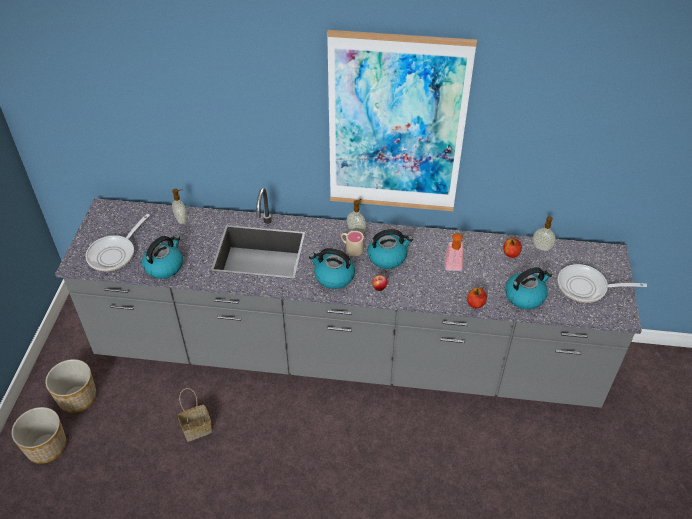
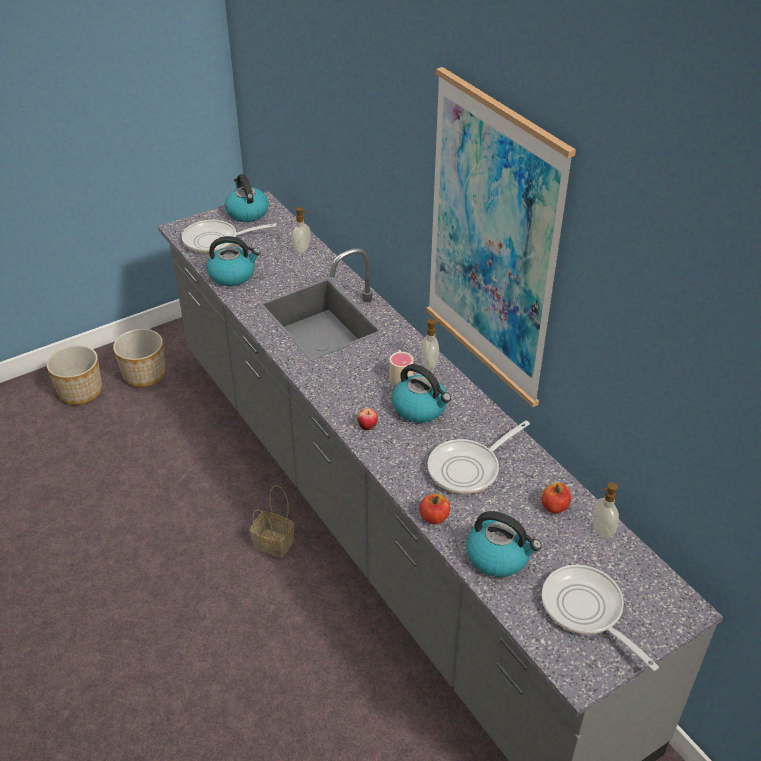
camera: 50 degrees right, 5 degrees down
basket [178,388,212,442] -> basket moved to [249,485,294,558]
kettle [309,248,355,289] -> kettle moved to [225,174,269,222]
soap dispenser [444,233,464,271] -> frying pan [428,421,530,494]

